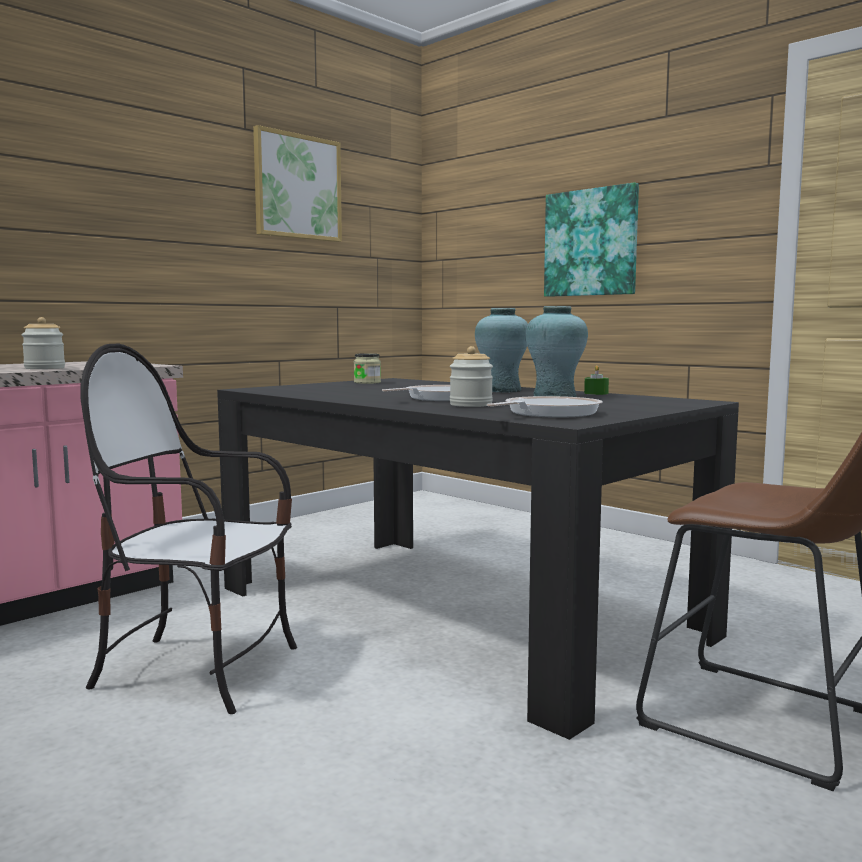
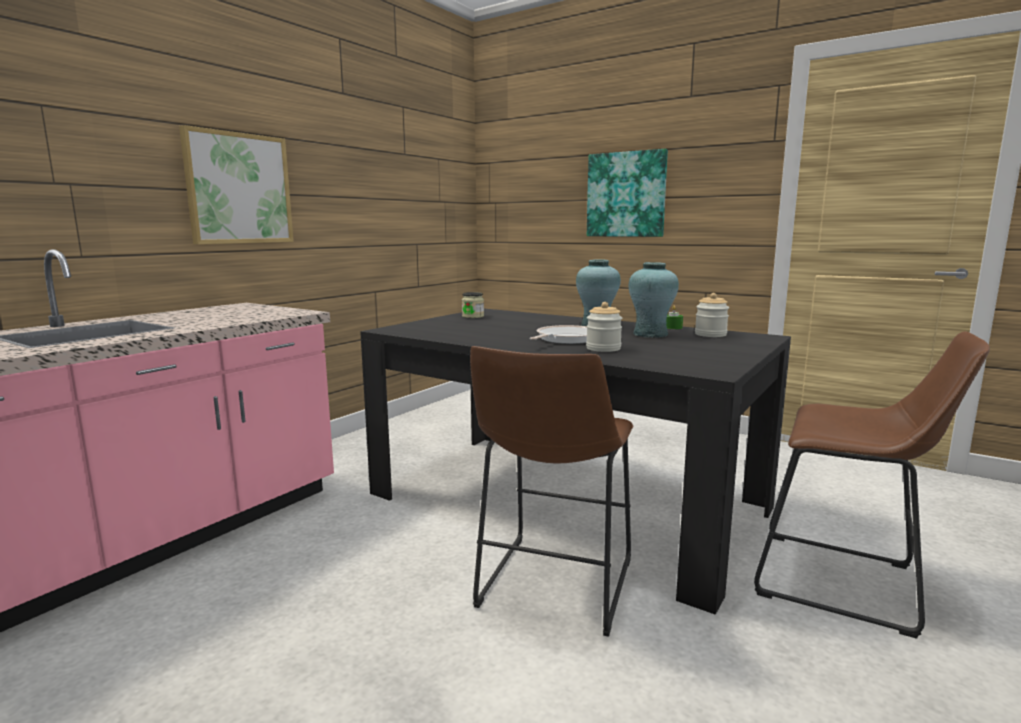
camera: 10 degrees left, 5 degrees up
jar [21,317,65,369] -> jar moved to [695,293,729,337]
chair [80,343,297,714] -> none
picture [253,125,342,242] -> picture moved to [179,125,294,244]
frying pan [487,396,603,418] -> none
none -> brown stool [470,346,633,637]

